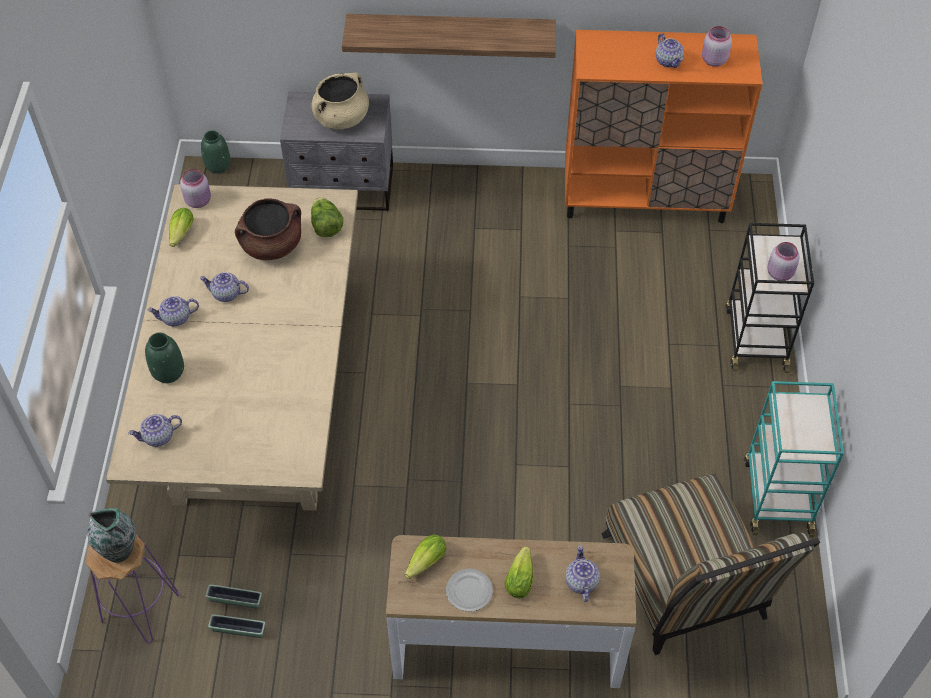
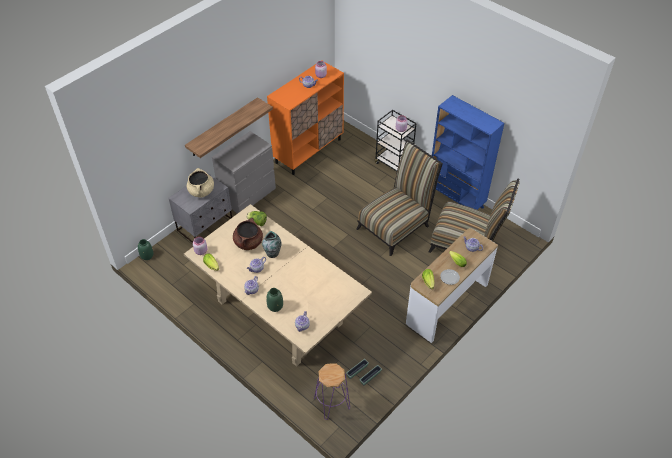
camera: 50 degrees left, 5 degrees down
vase [87,508,136,563] -> vase moved to [262,231,282,258]
turquoise cart [744,381,844,538] -> blue bookcase [432,95,504,210]
none -> grey dresser [212,131,276,214]
none -> chair [356,139,443,256]

